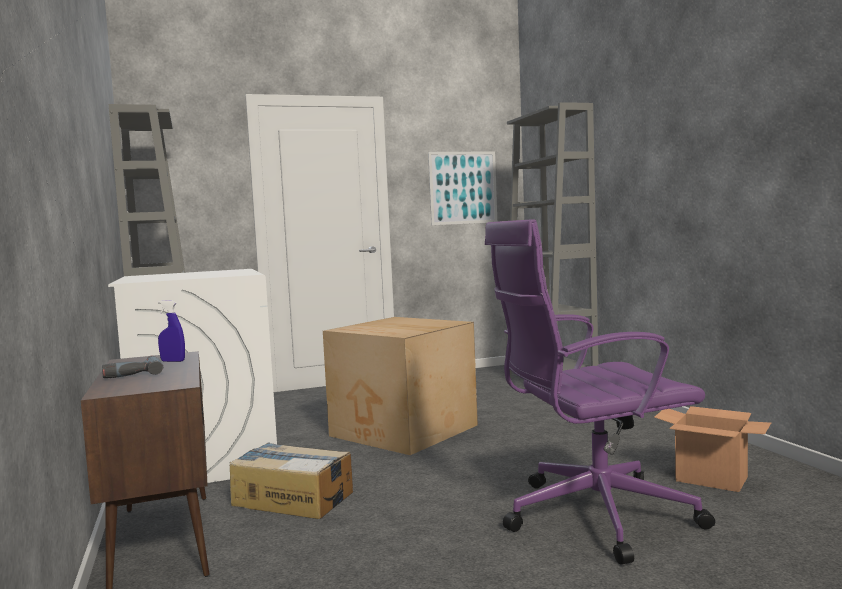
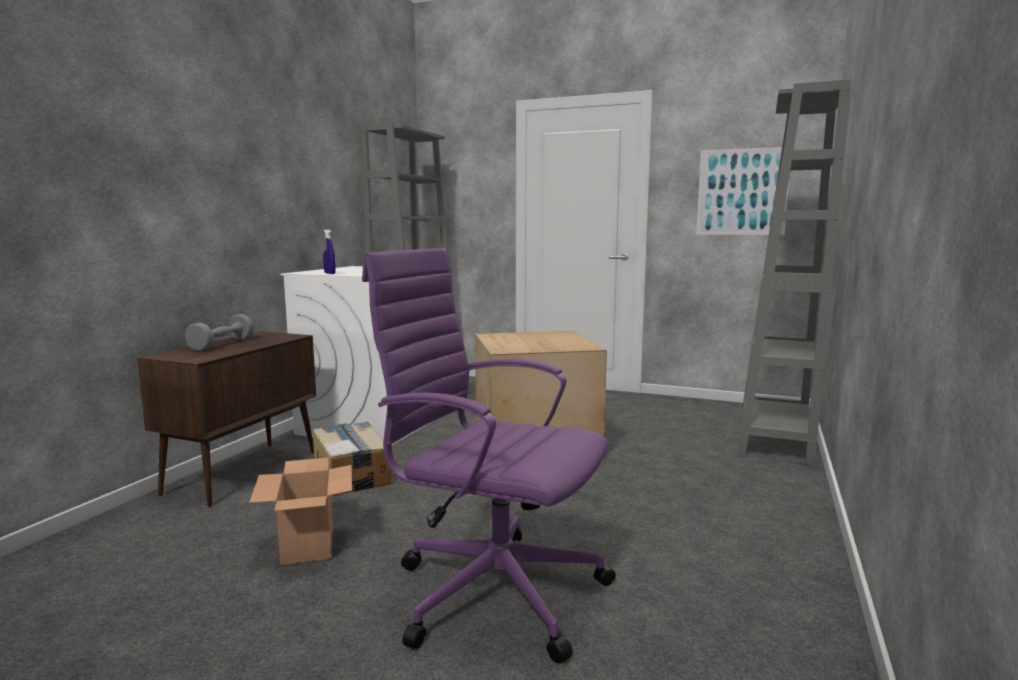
camera: 40 degrees right, 5 degrees up
power drill [102,355,163,378] -> grey dumbbell [185,314,254,351]
blue spray bottle [158,300,185,362] -> blue spray bottle moved to [323,229,336,274]
cardboard box [654,406,771,492] -> cardboard box moved to [249,457,352,565]

